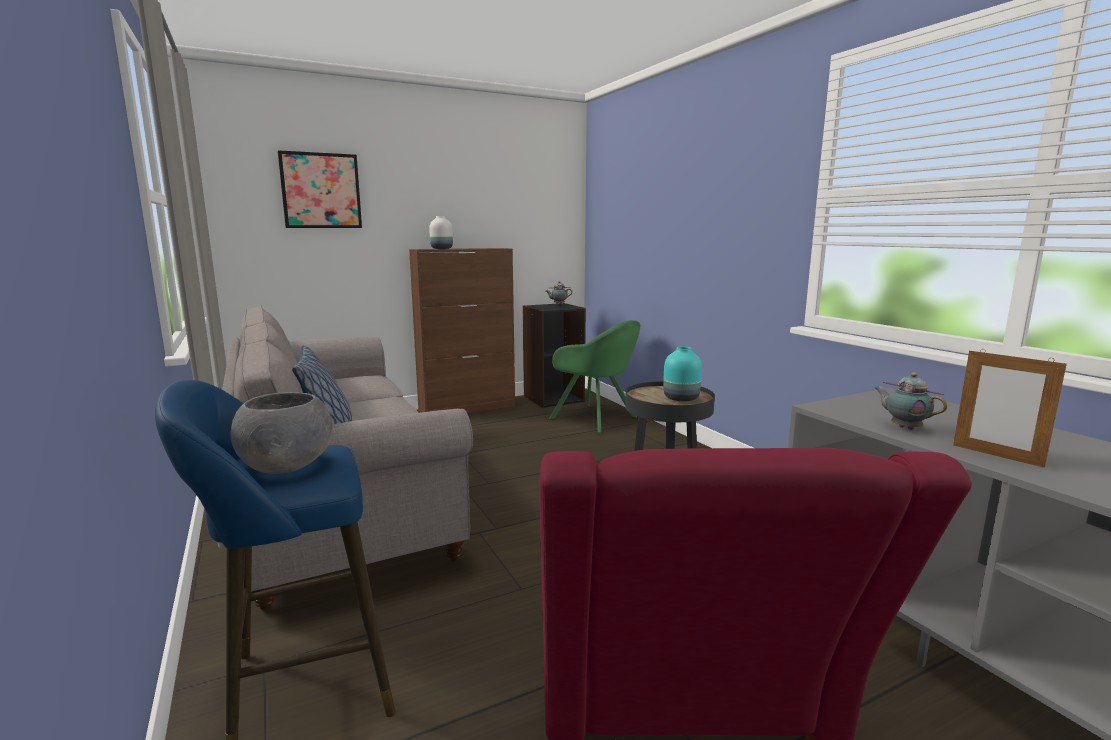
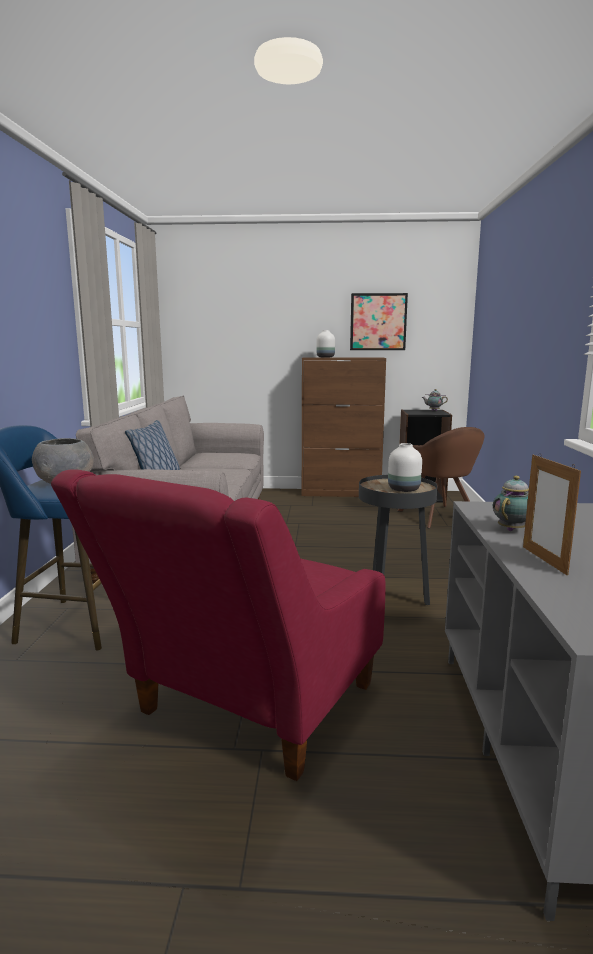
camera: 30 degrees right, 0 degrees up
picture [278,150,362,228] -> picture moved to [350,293,408,350]
green armchair [549,320,640,433] -> brown armchair [397,427,485,528]
turquoise vase [663,346,702,401] -> white vase [388,443,422,492]
teapot [875,372,947,430] -> teapot turned 45 degrees clockwise [493,476,529,531]

